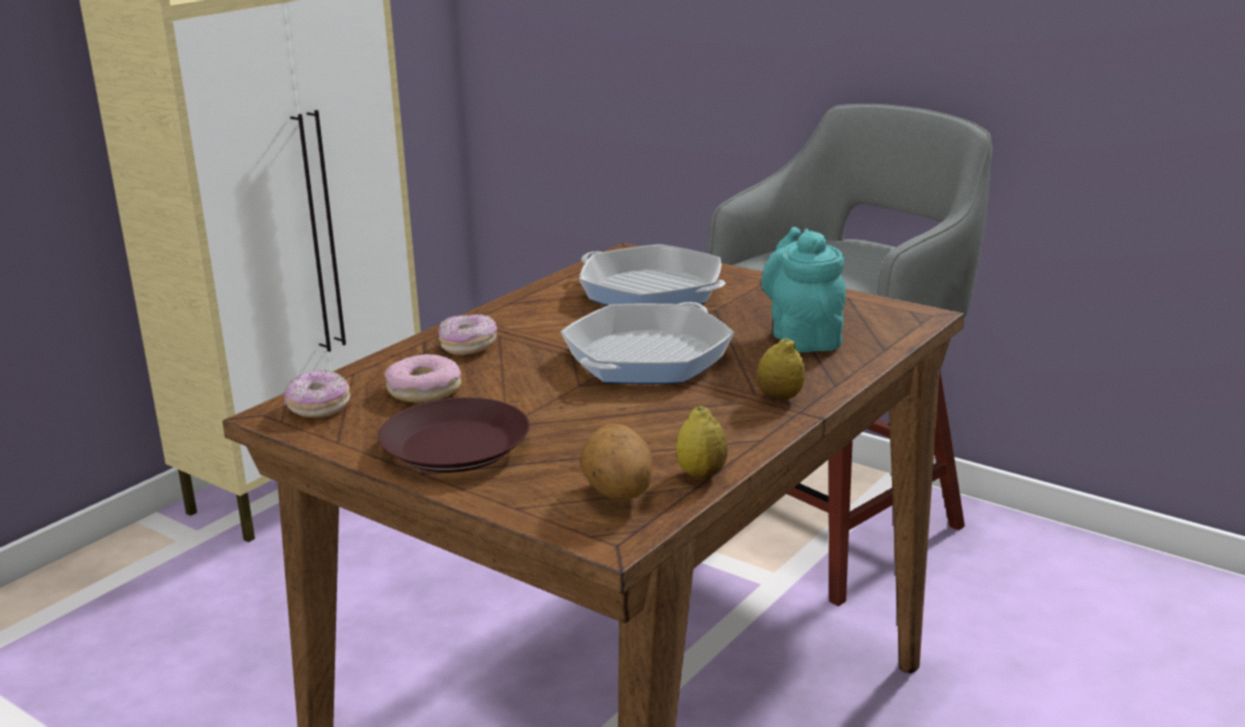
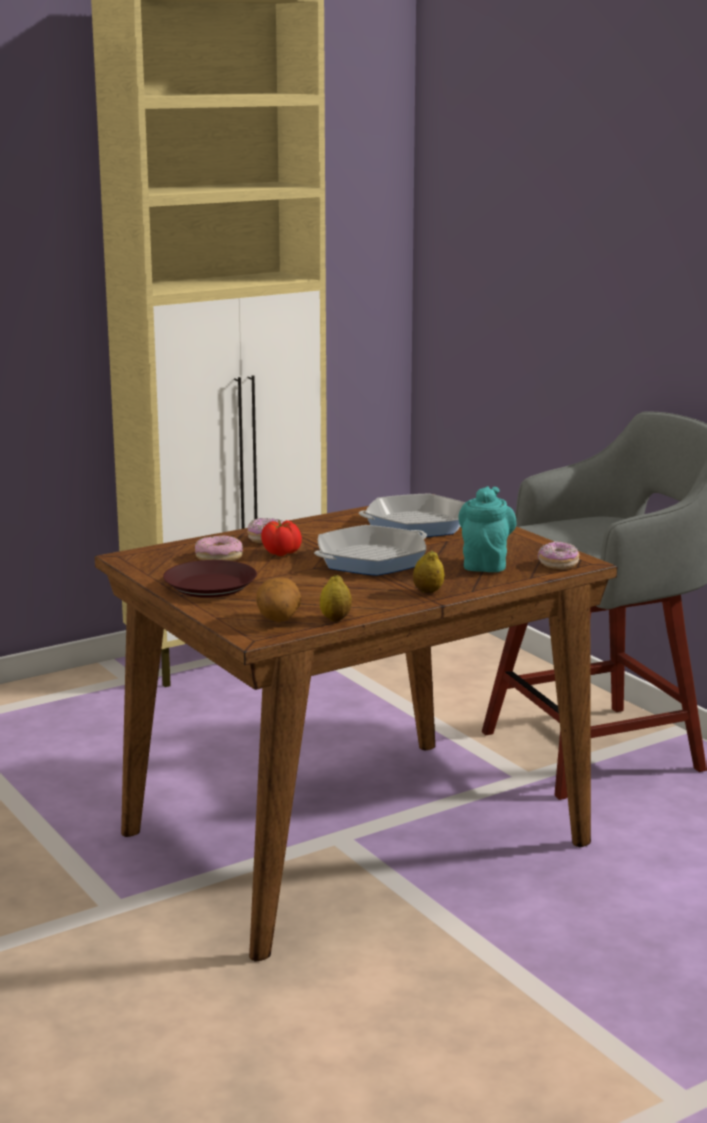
camera: 20 degrees right, 5 degrees down
donut [284,369,350,418] -> donut moved to [538,541,579,570]
frying pan [579,244,726,306] -> frying pan turned 75 degrees counterclockwise [359,493,466,537]
none -> tomato [261,520,302,556]

